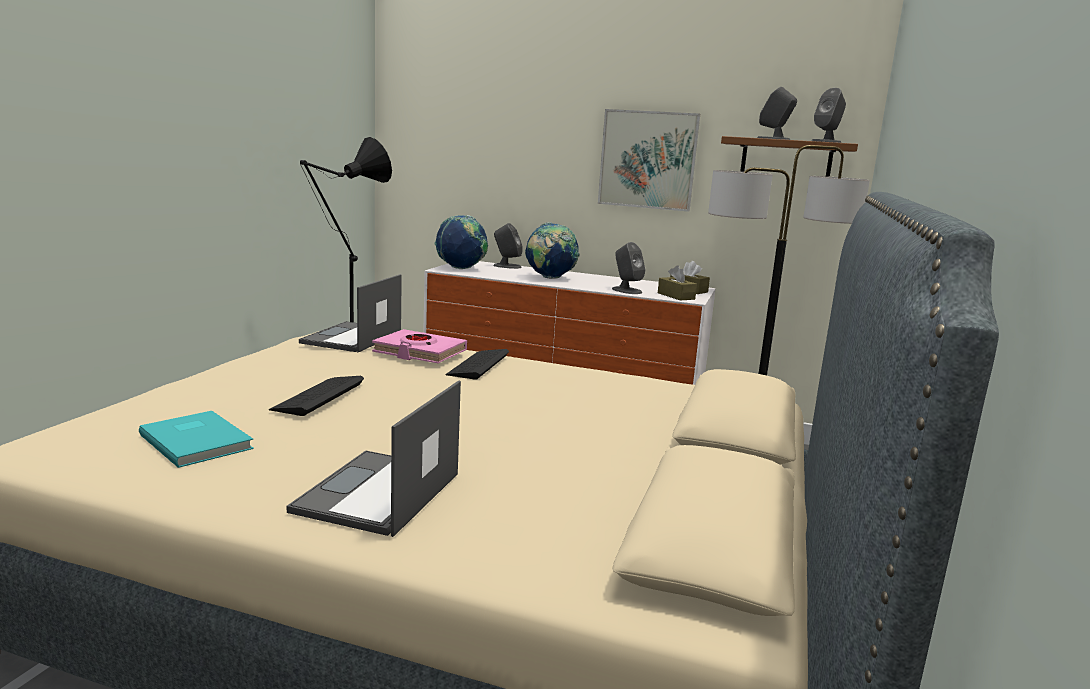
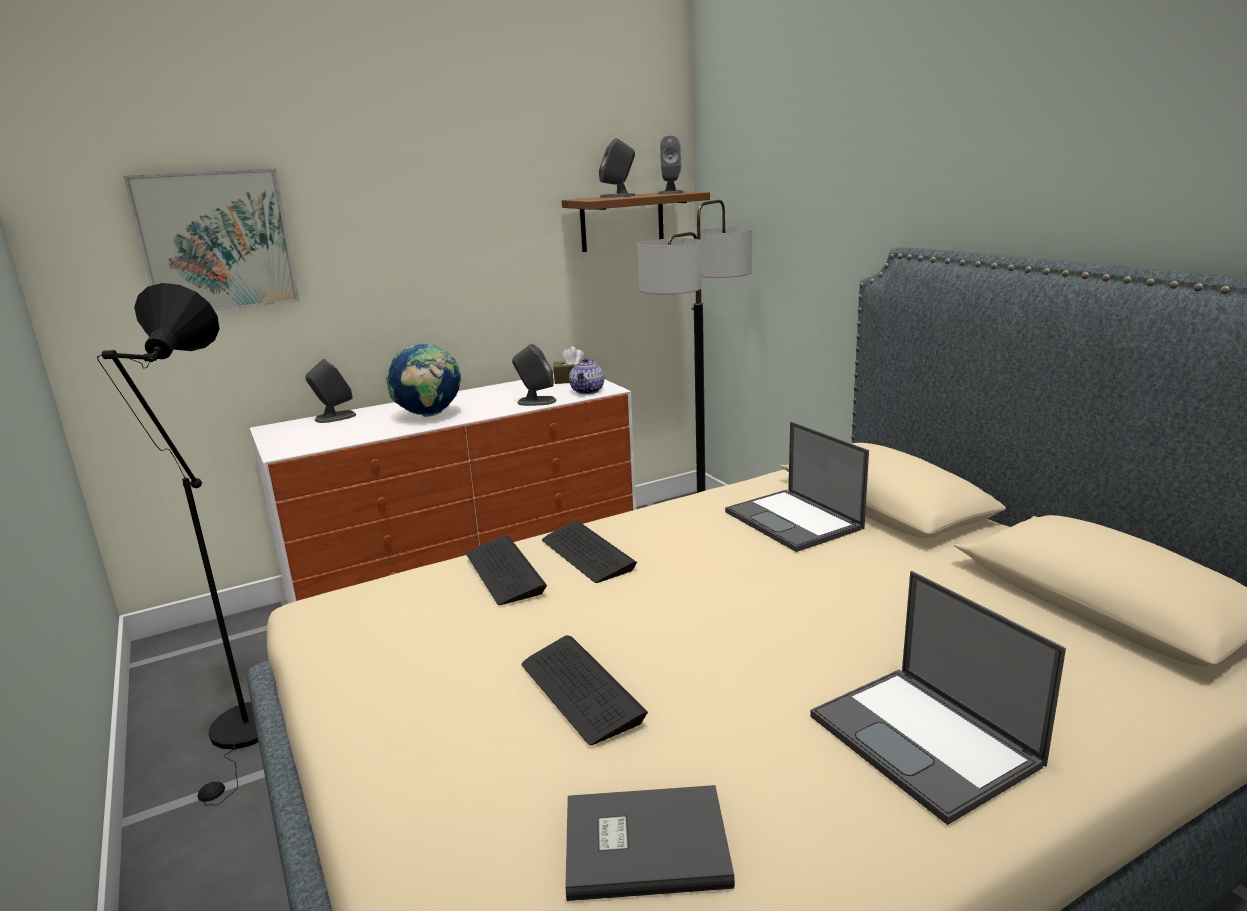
camera: 45 degrees left, 5 degrees up
turquoise book [139,411,254,468] -> grey book [565,785,735,901]
laptop [299,274,402,352] -> laptop moved to [725,422,869,552]
pink book [372,329,467,363] -> keyboard [467,535,547,605]
globe [434,215,488,269] -> none
picture [598,109,700,212] -> picture moved to [123,169,300,311]
brown tissue box [658,265,697,301] -> teapot [569,358,604,394]

